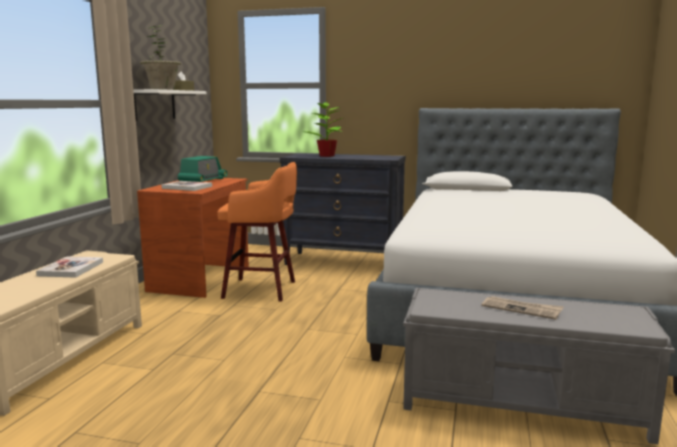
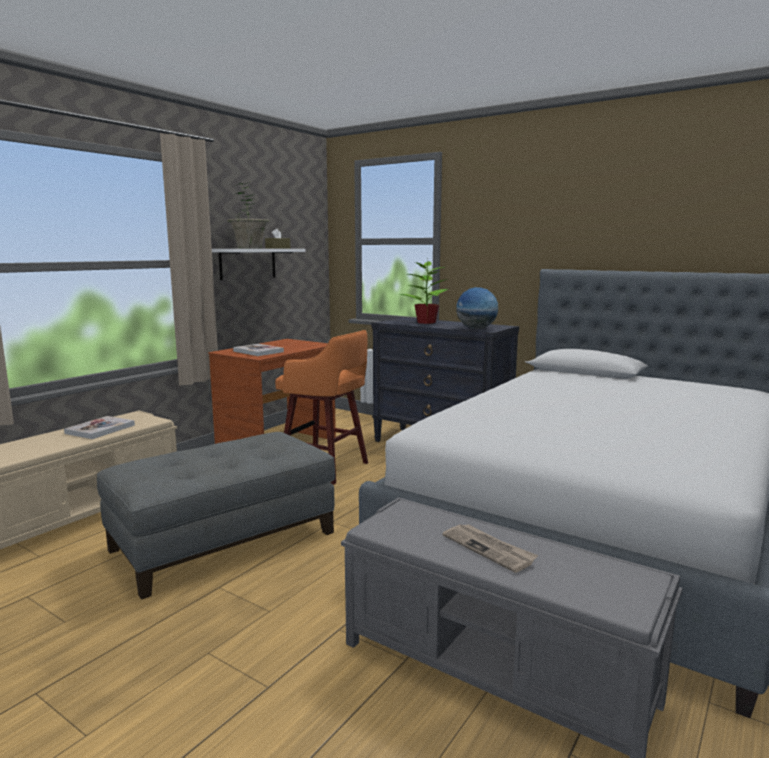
camera: 20 degrees right, 0 degrees up
radio [178,156,227,182] -> none
none -> grey ottoman [97,432,335,600]
none -> globe [456,287,498,329]

